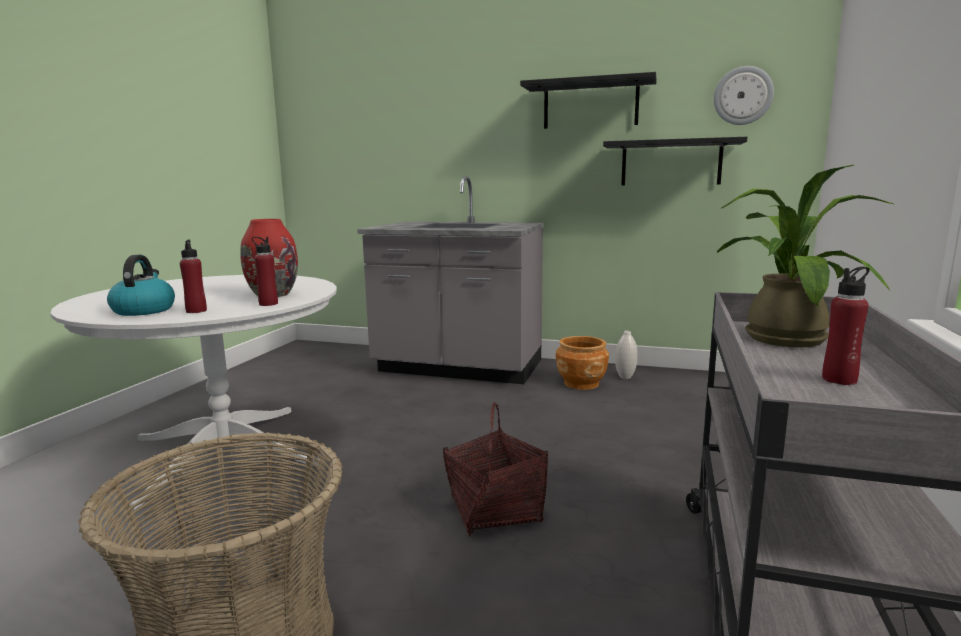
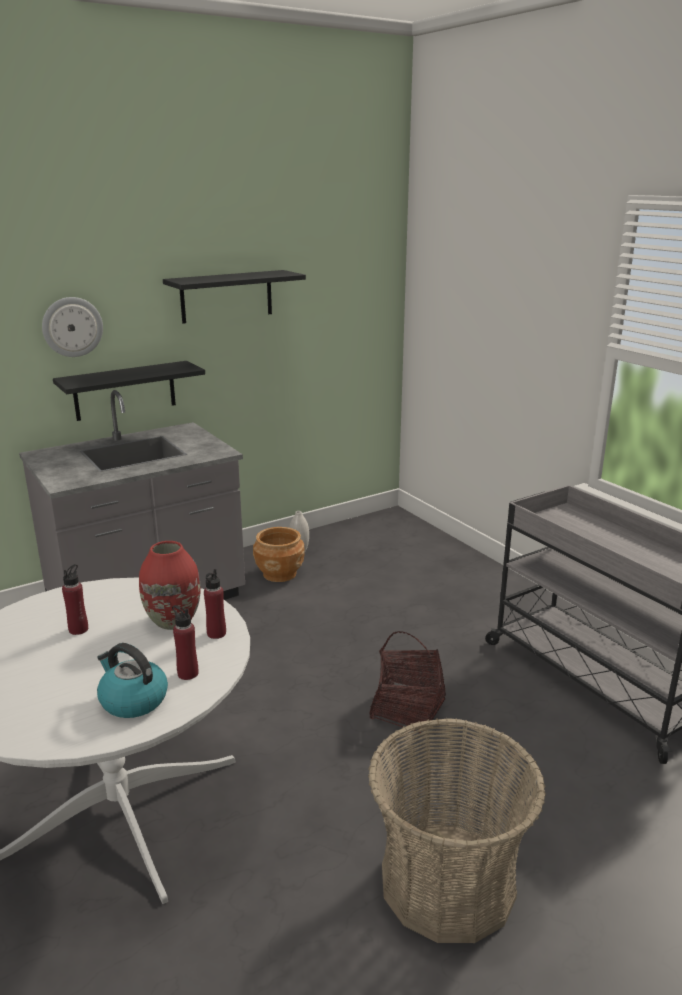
camera: 50 degrees left, 10 degrees up
black shelf [603,137,748,186] -> black shelf moved to [53,361,205,421]
wall clock [714,66,774,125] -> wall clock moved to [42,297,103,357]
potted plant [717,165,894,347] -> none
red bottle [822,267,870,385] -> red bottle moved to [62,564,88,635]

